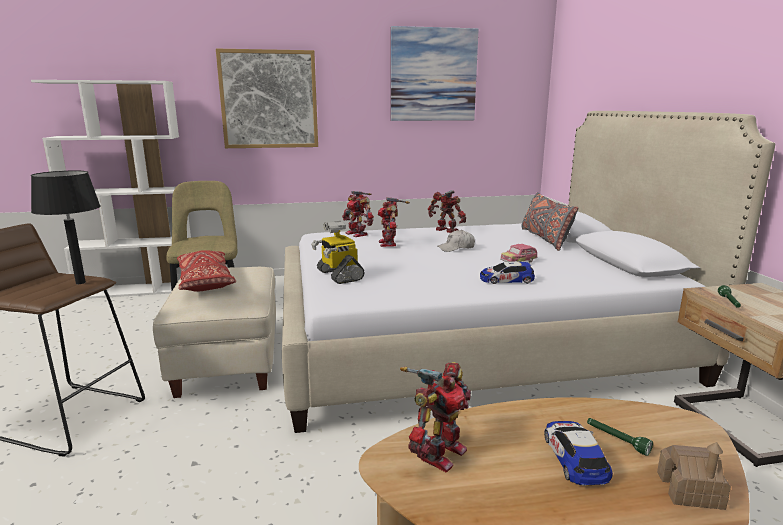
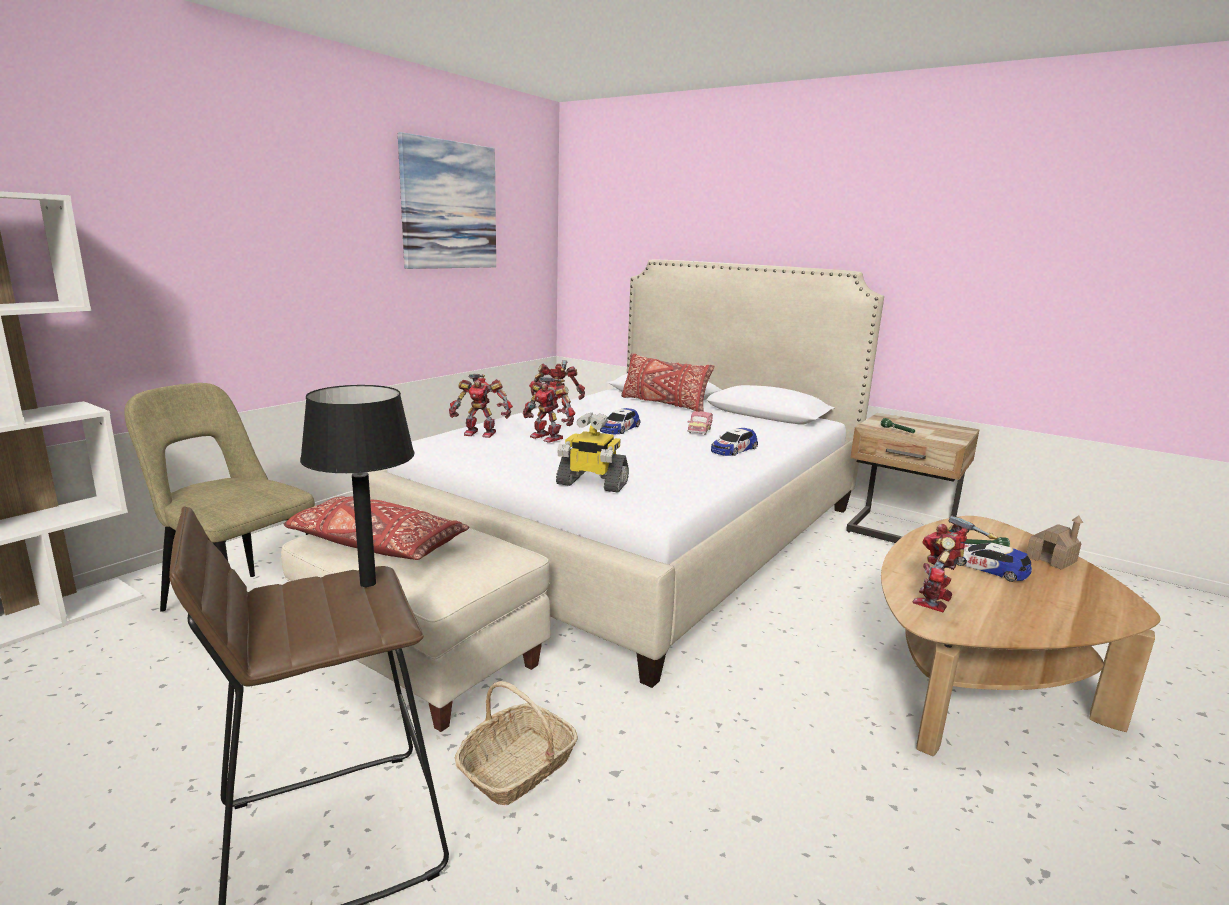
camera: 45 degrees left, 0 degrees up
picture [216,49,318,148] -> none
toy robot [400,362,471,473] -> toy robot turned 135 degrees counterclockwise [912,515,998,612]
white cap [437,230,475,252] -> toy car [600,408,640,434]
grey pillow [522,192,578,251] -> red pillow [621,354,714,412]
none -> basket [455,681,578,805]

